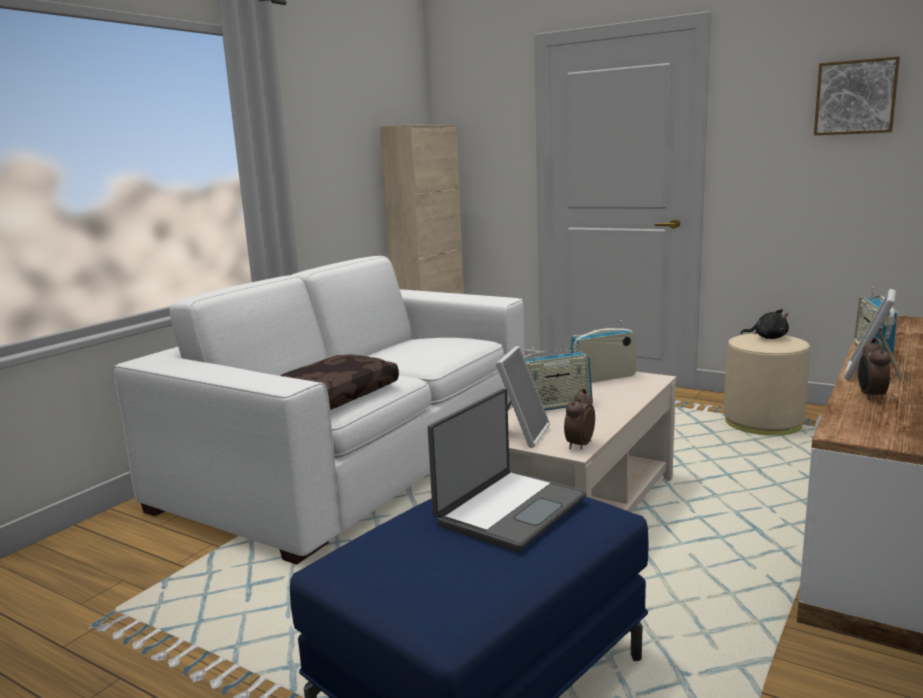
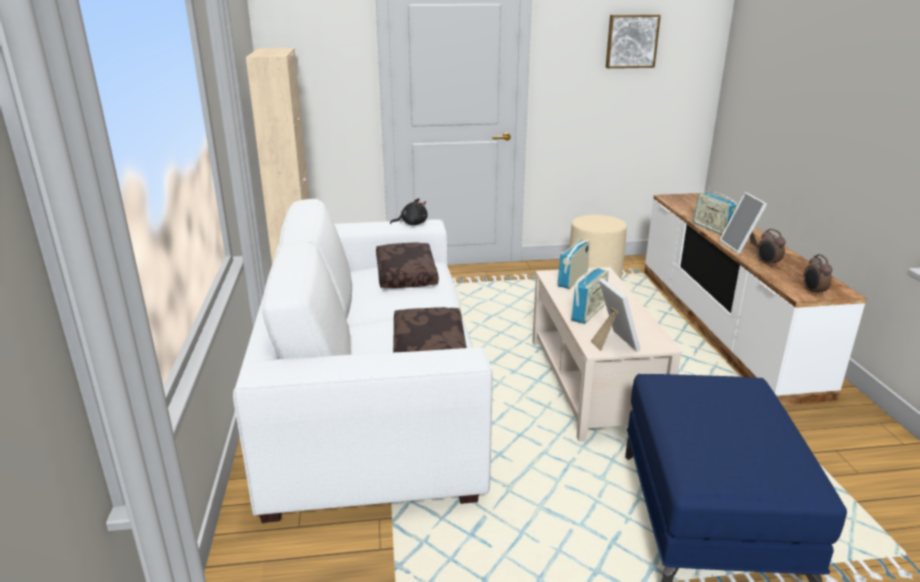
camera: 40 degrees left, 10 degrees up
laptop [428,388,586,553] -> none
alarm clock [564,388,595,450] -> alarm clock moved to [803,254,833,296]
black plush toy [740,309,789,339] -> black plush toy moved to [390,198,428,226]
none -> brown pillow [376,242,439,288]

